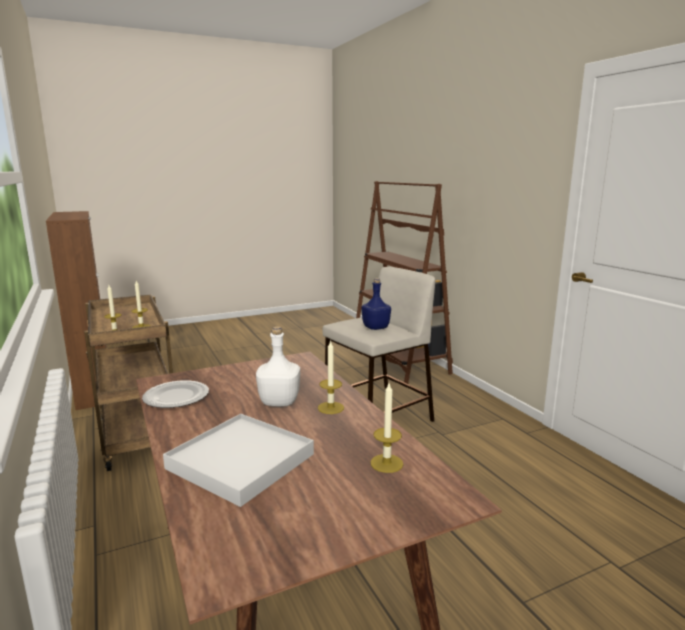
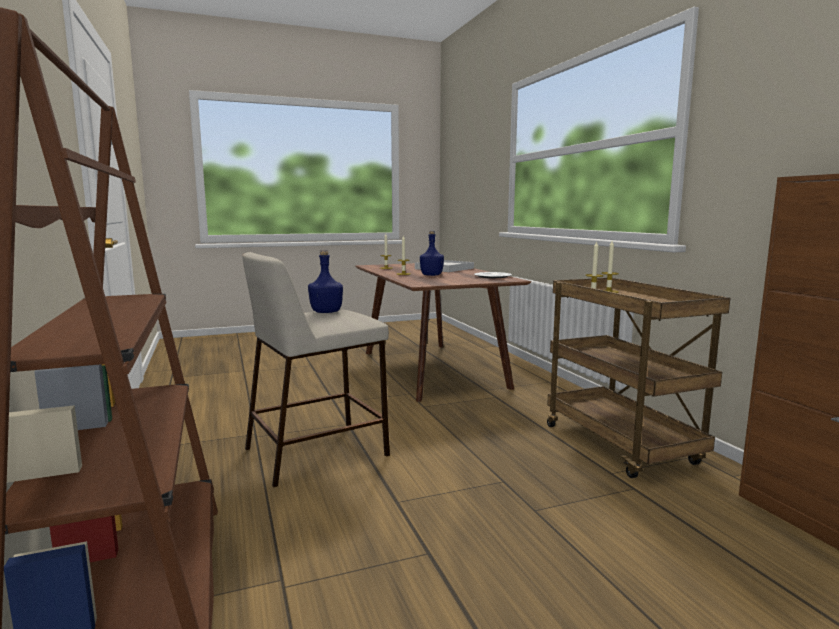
camera: 175 degrees left, 5 degrees down
white bottle [256,326,300,407] -> blue bottle [420,231,444,276]

